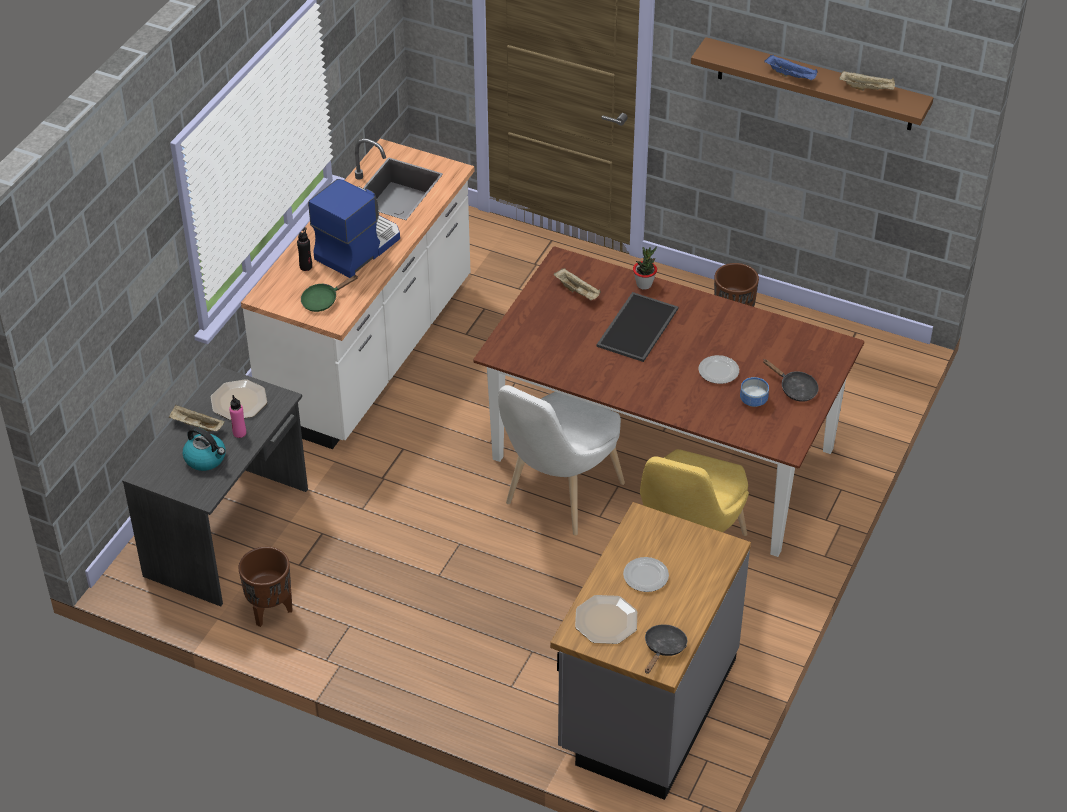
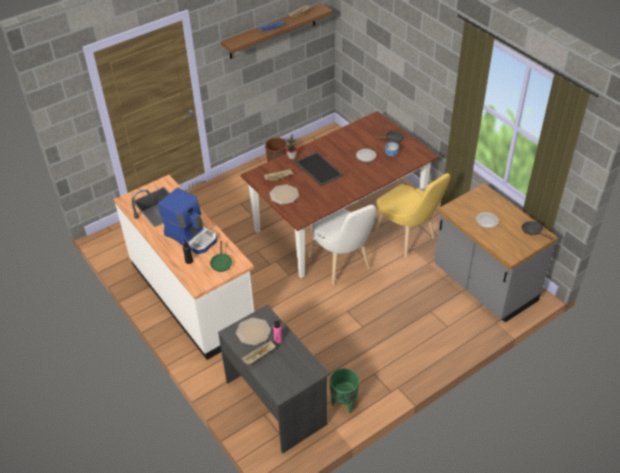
camera: 60 degrees left, 0 degrees up
kettle [183,427,226,471] -> none
brown planter [238,547,292,627] -> green planter [330,368,359,413]
coffee machine [308,179,400,278] -> coffee machine turned 150 degrees clockwise [158,187,217,254]
plate [575,595,637,644] -> plate moved to [269,184,299,205]

